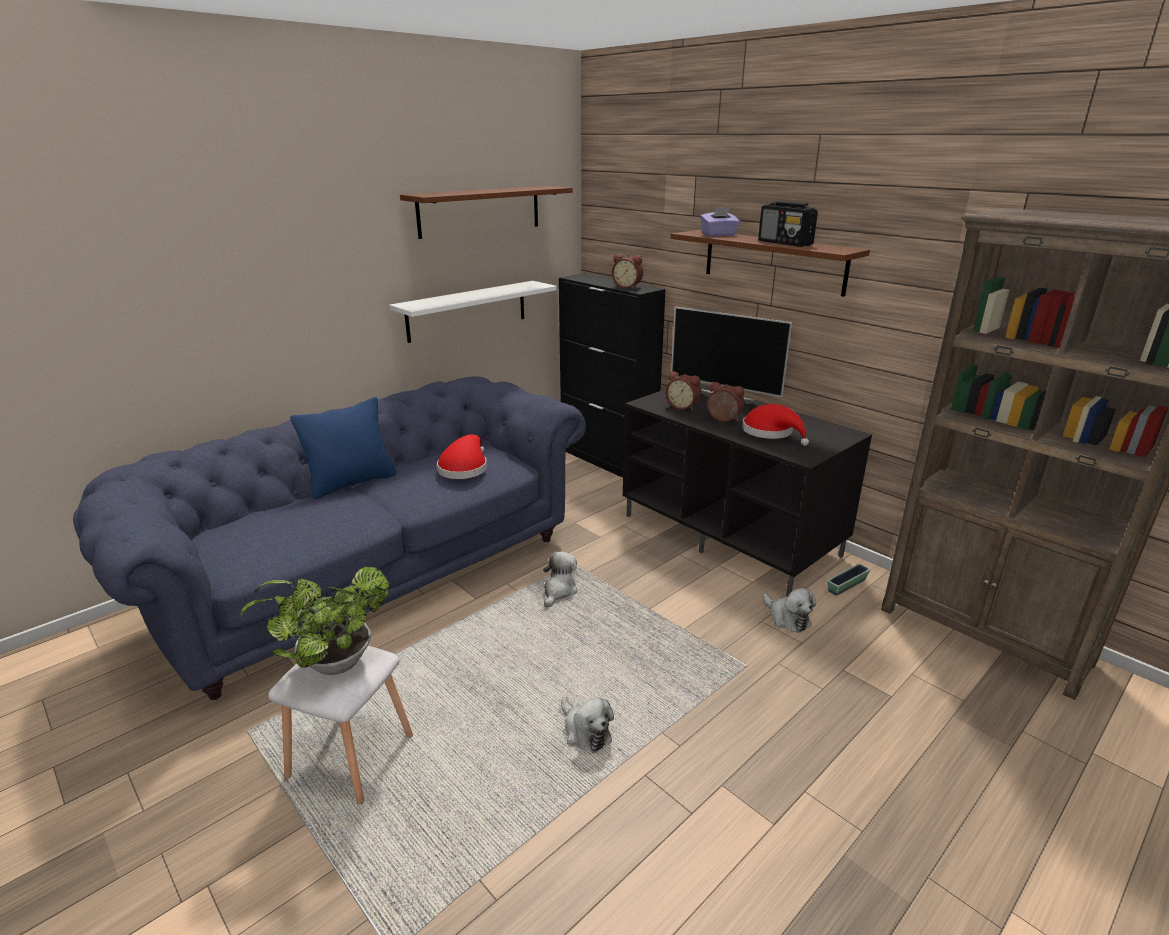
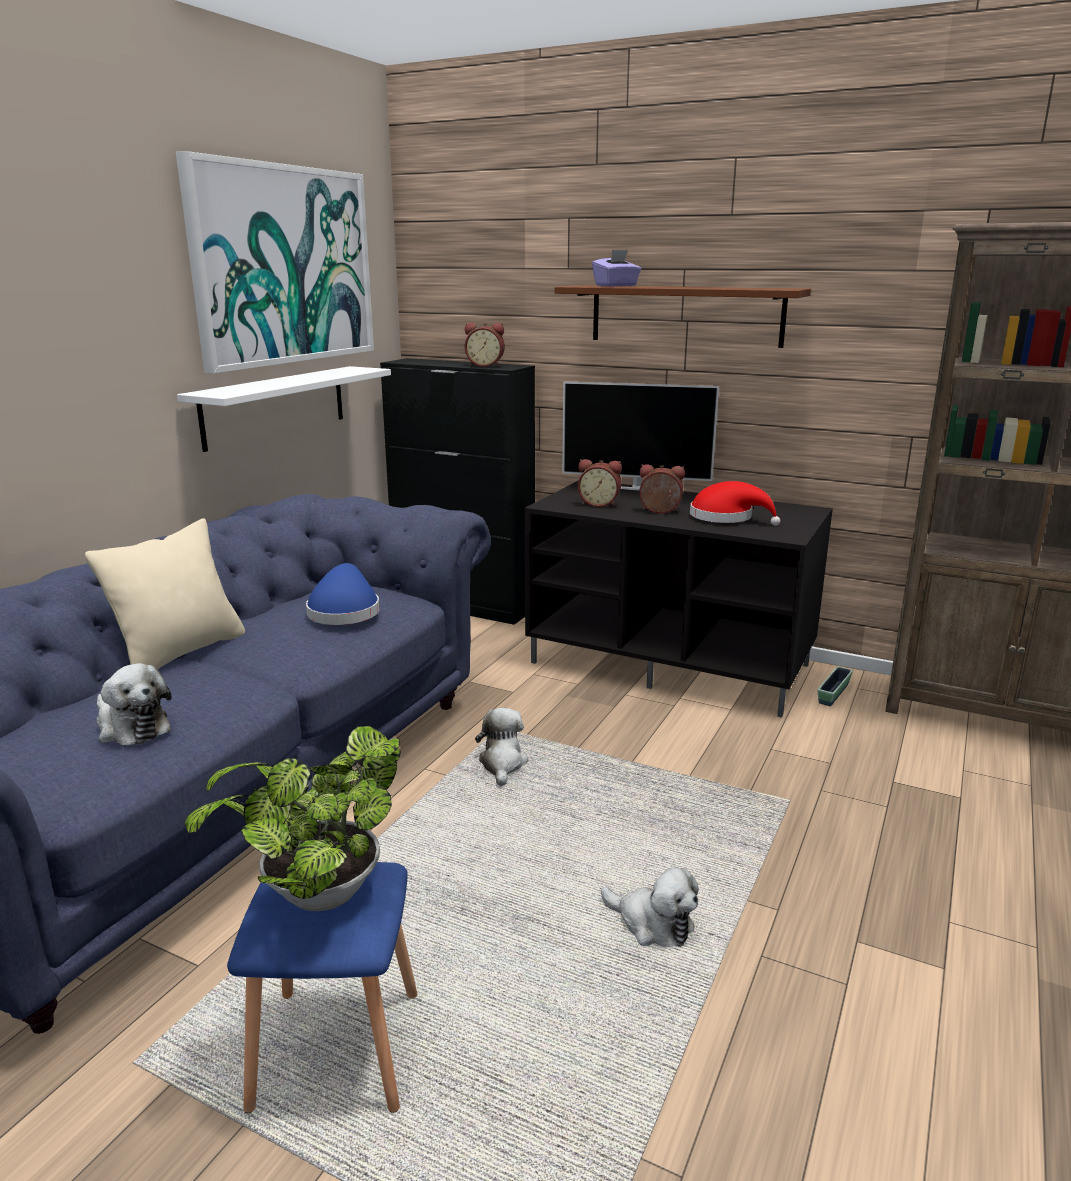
camera: 20 degrees left, 5 degrees down
white stool [268,646,413,804] -> blue stool [227,862,417,1113]
blue pillow [290,397,396,499] -> beige pillow [85,518,245,670]
brown shelf [400,186,572,239] -> picture [176,151,374,374]
red hat [437,434,487,479] -> blue hat [306,563,379,625]
radio [758,201,818,247] -> none
plush toy [763,588,816,633] -> plush toy moved to [97,663,172,746]

